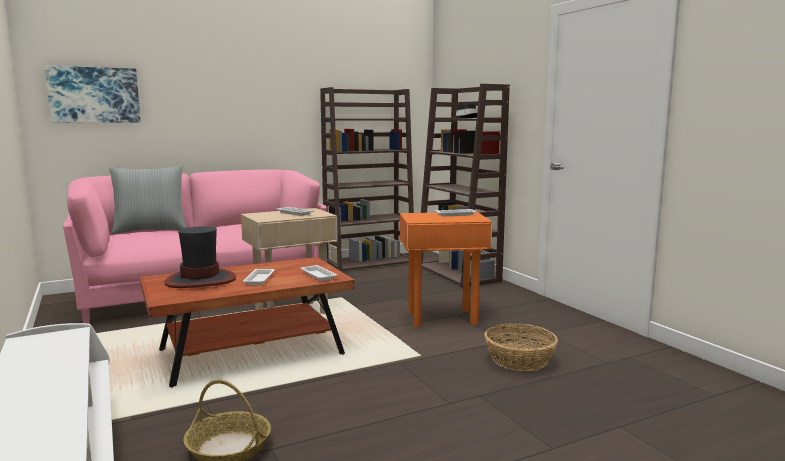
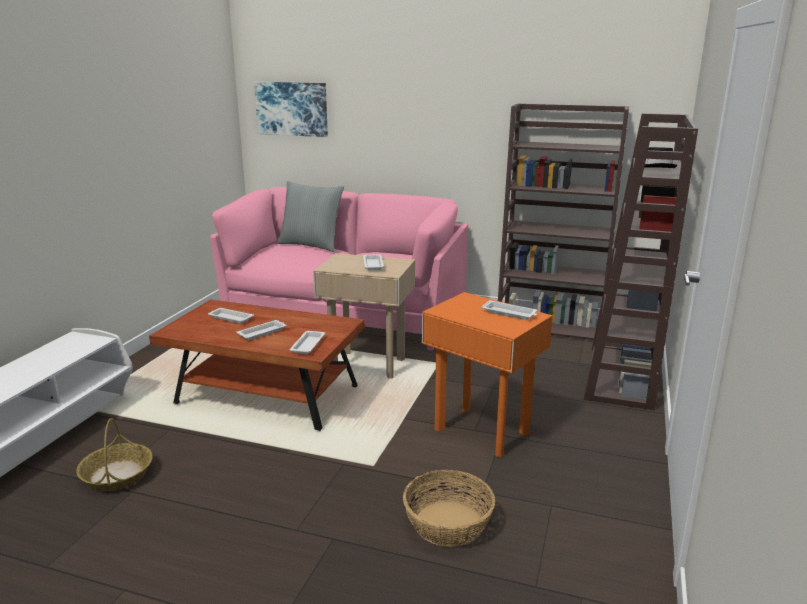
camera: 45 degrees right, 10 degrees up
hat [164,226,236,288] -> white tray [208,308,254,324]

